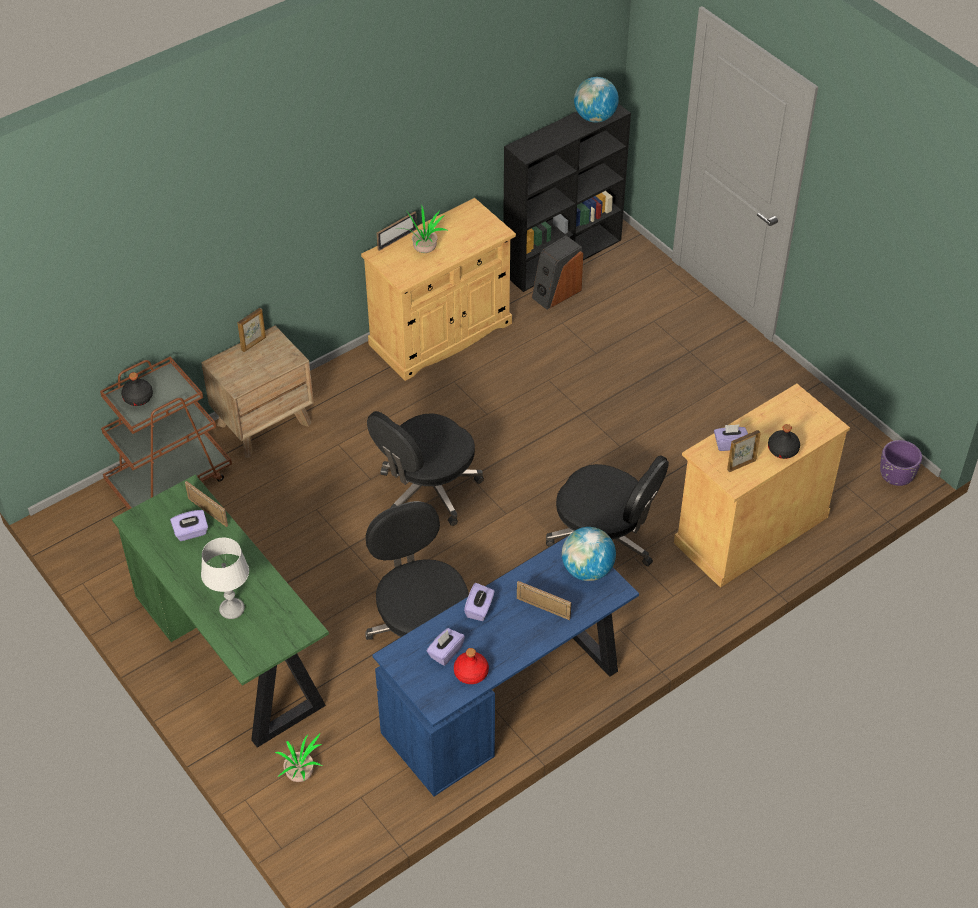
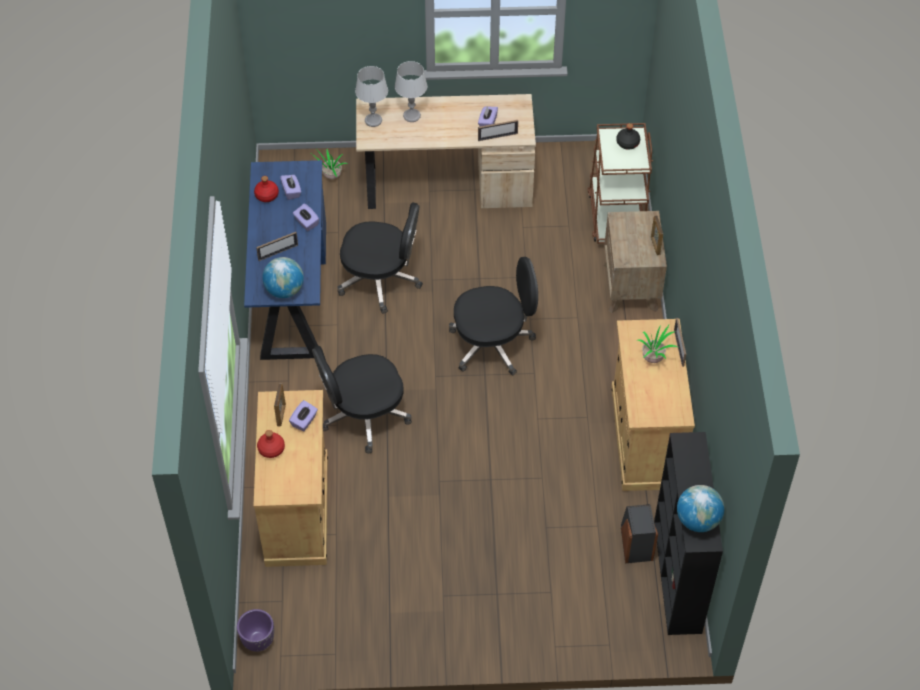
camera: 125 degrees right, 5 degrees up
green desk [112,475,329,748] -> beige desk [356,94,536,209]
black office chair [367,411,484,526] -> black office chair turned 90 degrees clockwise [449,257,538,375]
black bottle [768,424,800,459] -> red bottle [257,430,285,458]
none -> grey table lamp [355,66,388,127]

